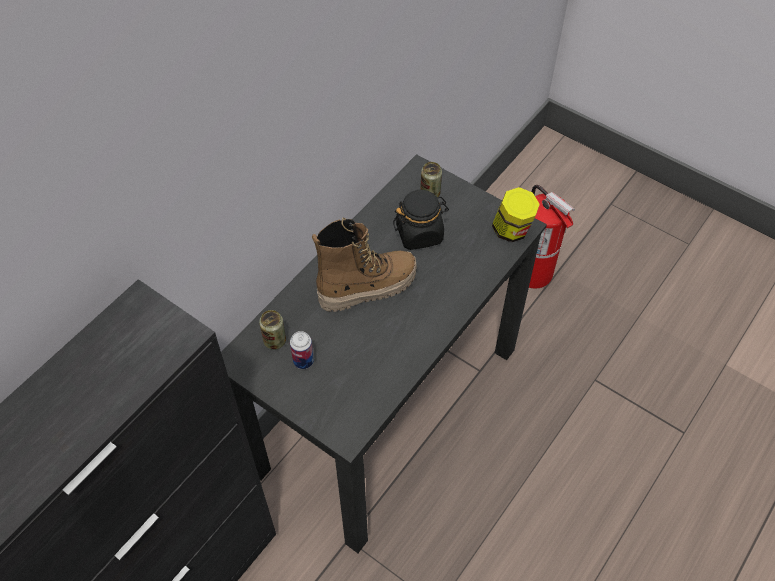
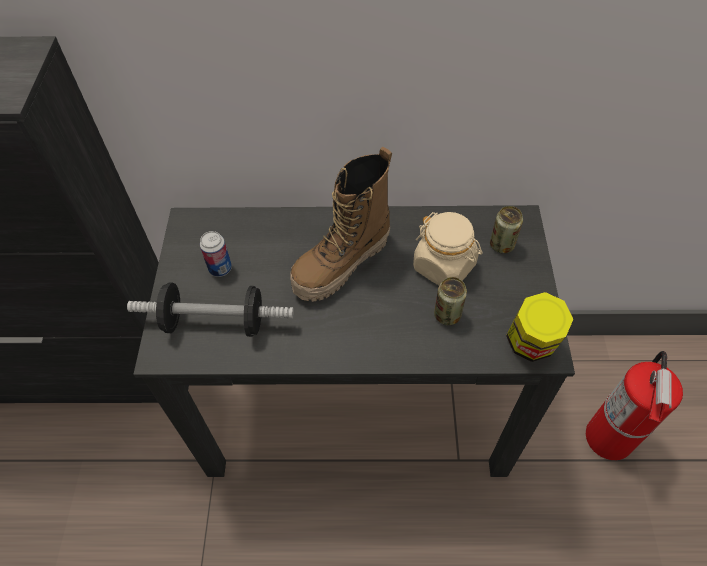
camera: 55 degrees right, 0 degrees up
can [259,310,286,350] -> can moved to [434,277,467,325]
boot [312,218,417,312] -> boot turned 105 degrees clockwise [290,147,392,302]
black jar [393,190,449,250] -> beige jar [413,212,483,285]
none -> dumbbell [127,283,294,337]

